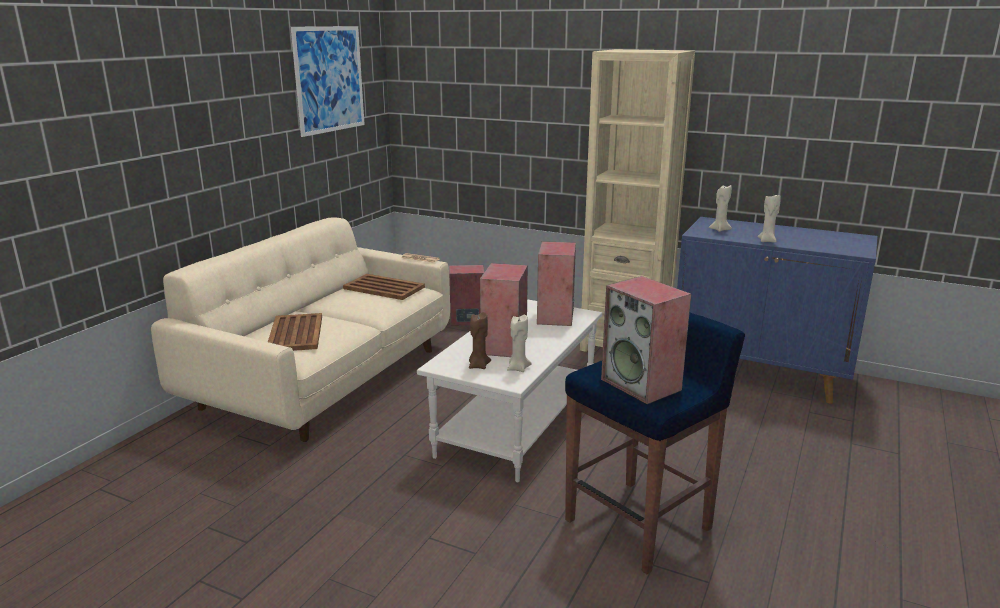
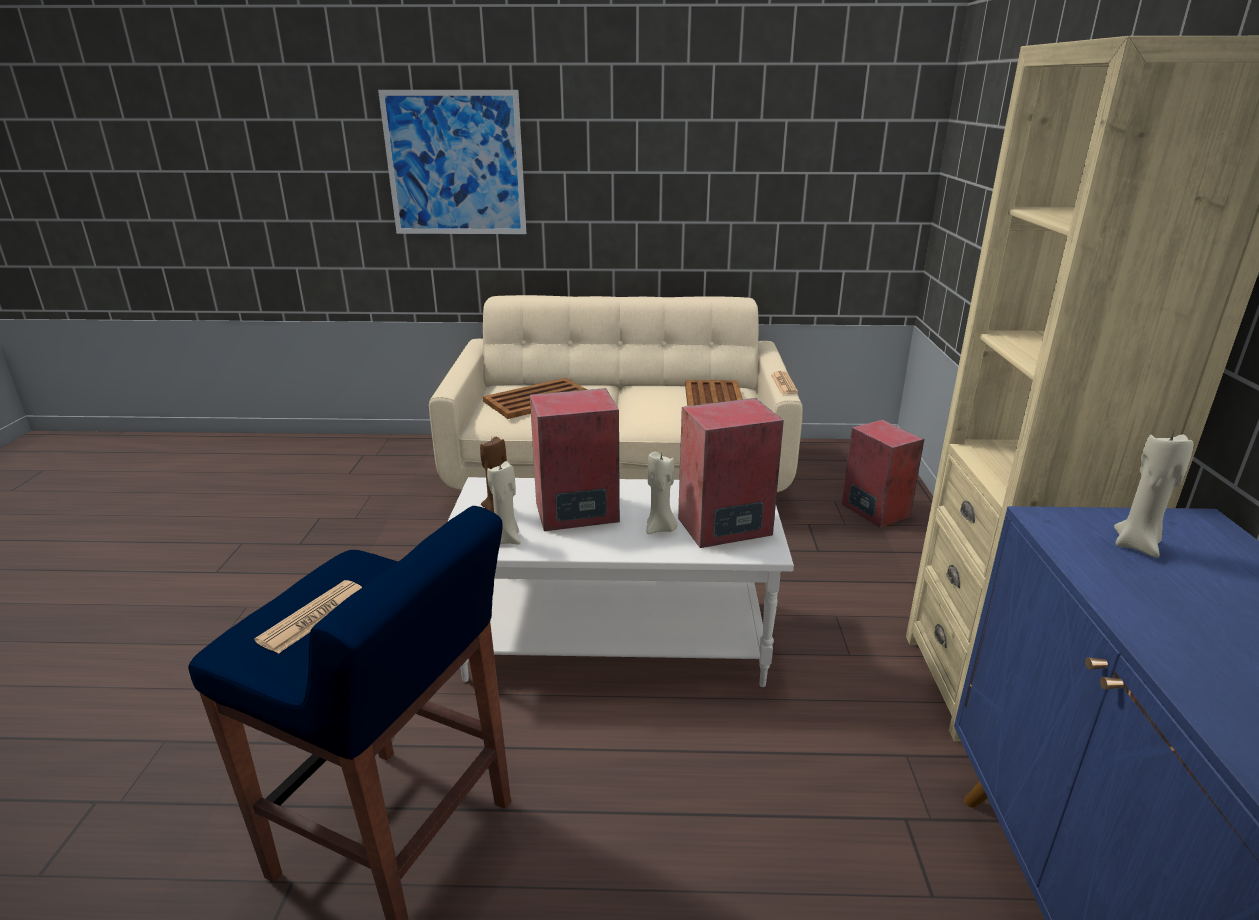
camera: 65 degrees right, 5 degrees up
picture [291,26,365,137] -> picture moved to [378,90,526,234]
speaker [601,276,691,404] -> newspaper [254,580,362,654]
beige candle [758,193,781,243] -> beige candle moved to [646,451,678,534]

